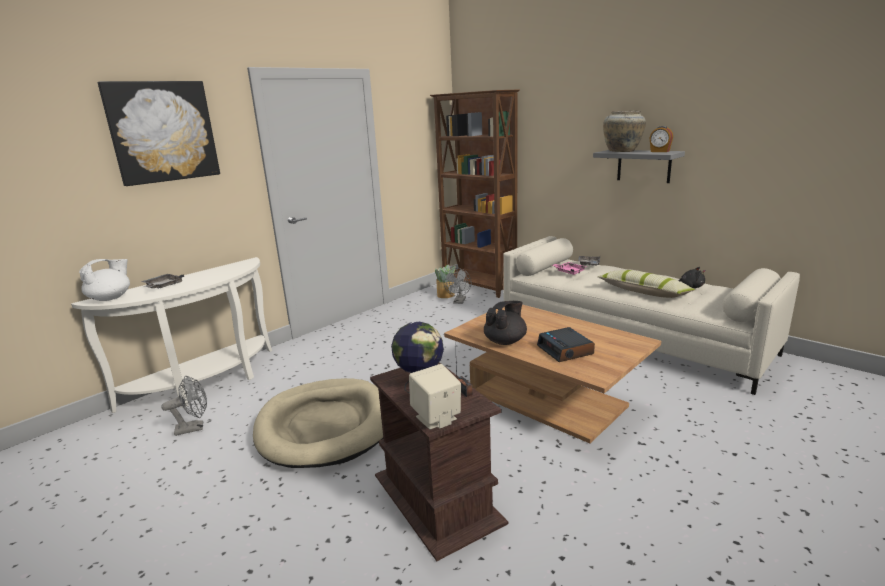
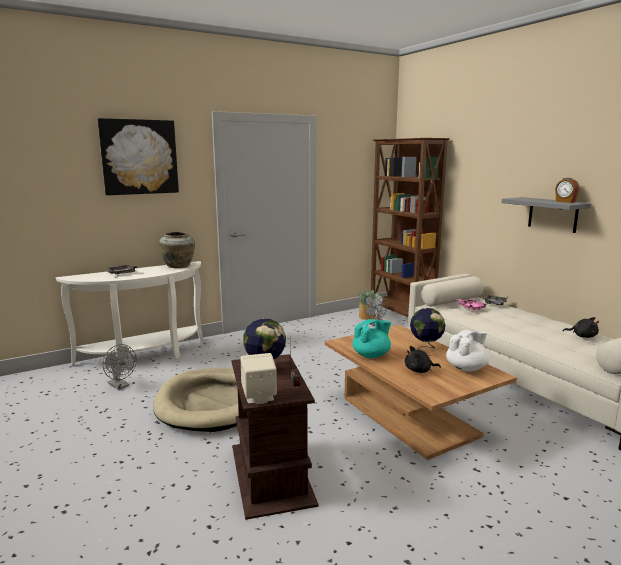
camera: 15 degrees right, 5 degrees down
white teapot [79,259,130,301] -> white teapot moved to [446,330,489,372]
grey fan [161,376,207,436] -> grey fan turned 45 degrees clockwise [103,344,136,390]
black teapot [484,301,527,345] -> turquoise teapot [352,319,391,358]
alarm clock [537,327,595,362] -> black plush toy [405,346,441,373]
pillow [597,270,695,298] -> none
beige vase [603,111,646,152] -> beige vase moved to [159,232,195,268]
none -> globe [410,308,445,356]

